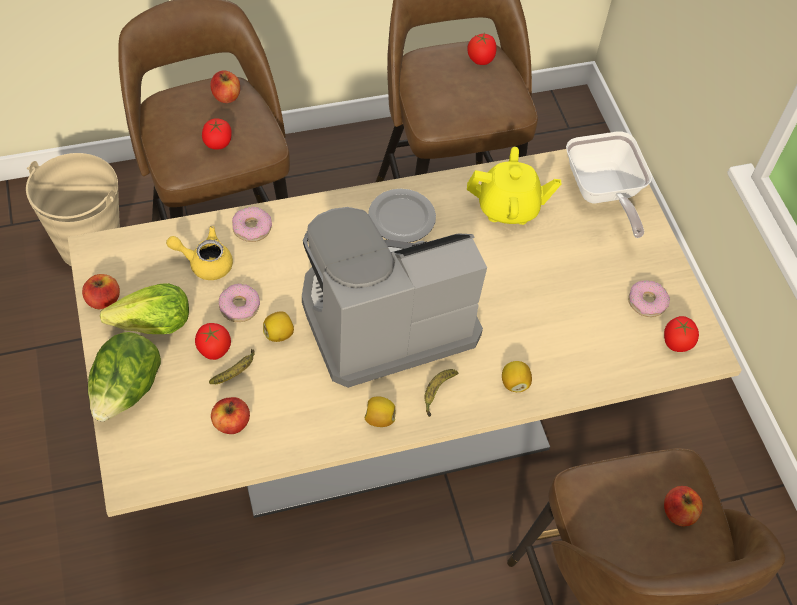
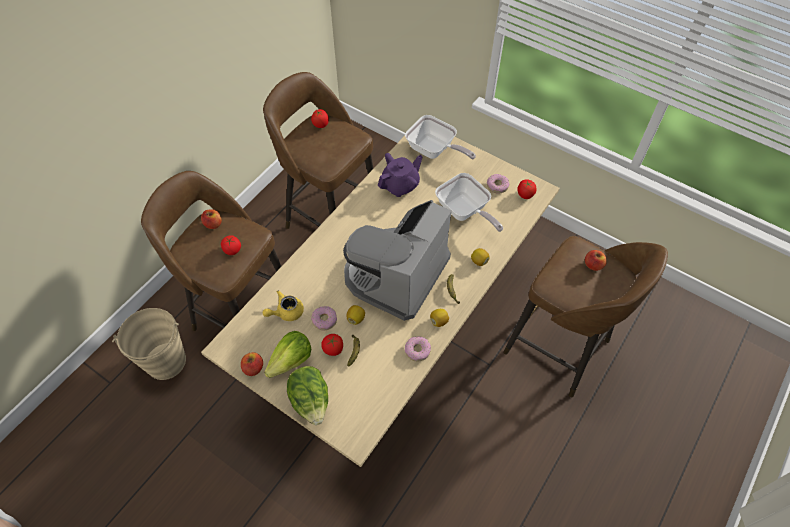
camera: 35 degrees left, 0 degrees up
apple [211,397,250,434] -> none
donut [232,207,272,242] -> donut moved to [405,336,431,361]
plate [368,189,436,242] -> none
yellow teapot [467,147,561,225] -> purple teapot [378,153,423,197]
none -> frying pan [435,173,503,232]

